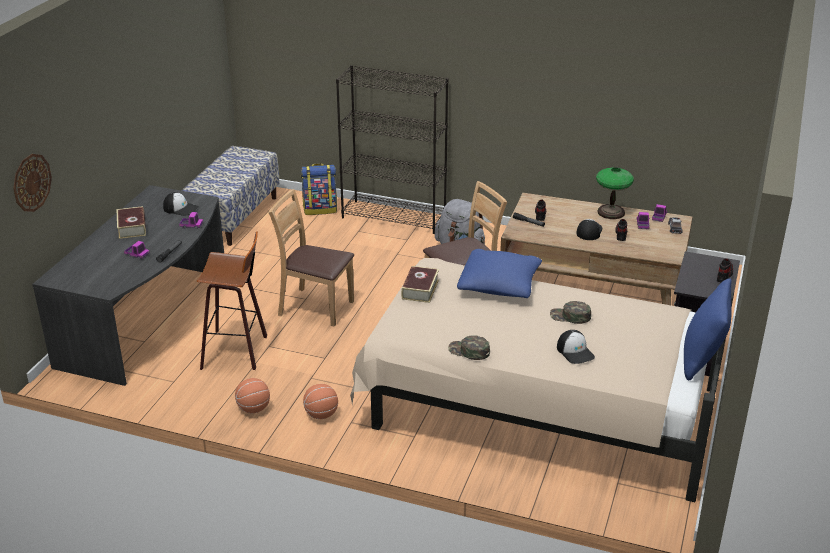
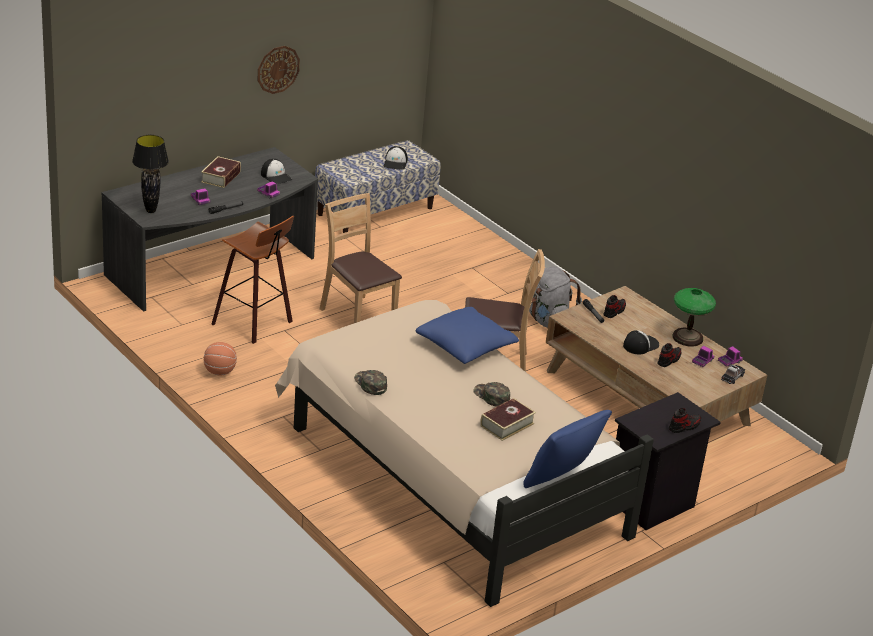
camera: 30 degrees right, 0 degrees up
wall clock [13,154,52,212] -> wall clock moved to [258,46,300,94]
backpack [301,163,337,215] -> none
basketball [303,384,338,419] -> none
black bookcase [336,65,449,234] -> none
book [401,266,439,303] -> book moved to [480,398,536,441]
cap [557,330,595,364] -> cap moved to [384,146,408,170]
none -> black table lamp [132,135,169,213]

